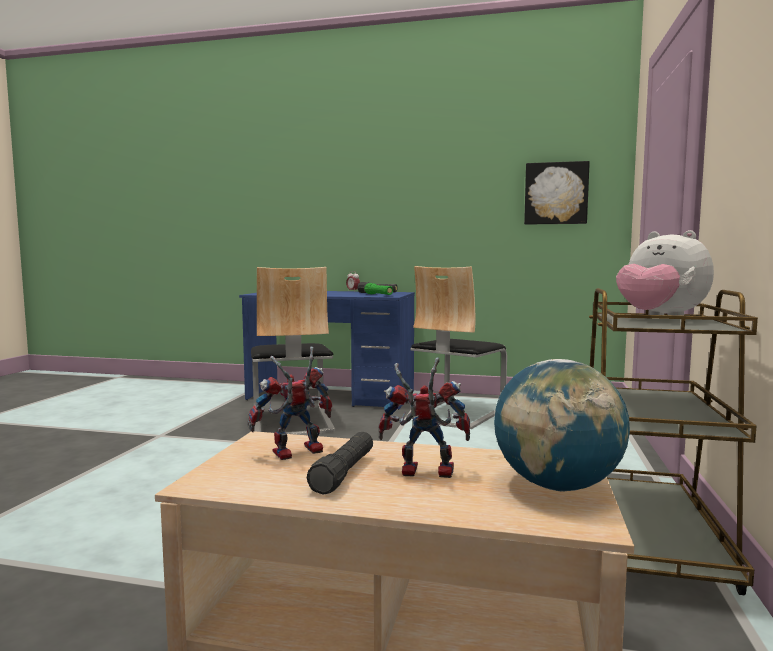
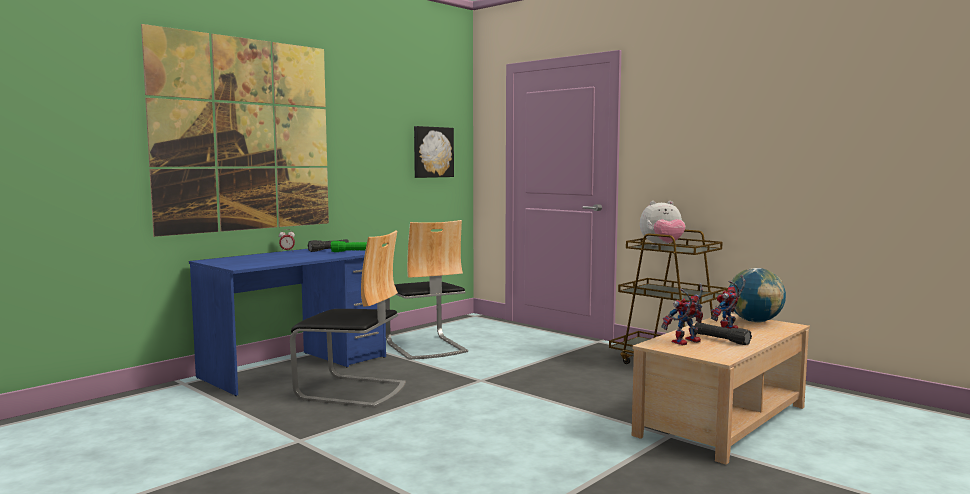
camera: 60 degrees left, 0 degrees up
toy robot [247,347,332,460] -> toy robot turned 60 degrees clockwise [661,283,703,345]
none -> picture [141,24,329,237]

